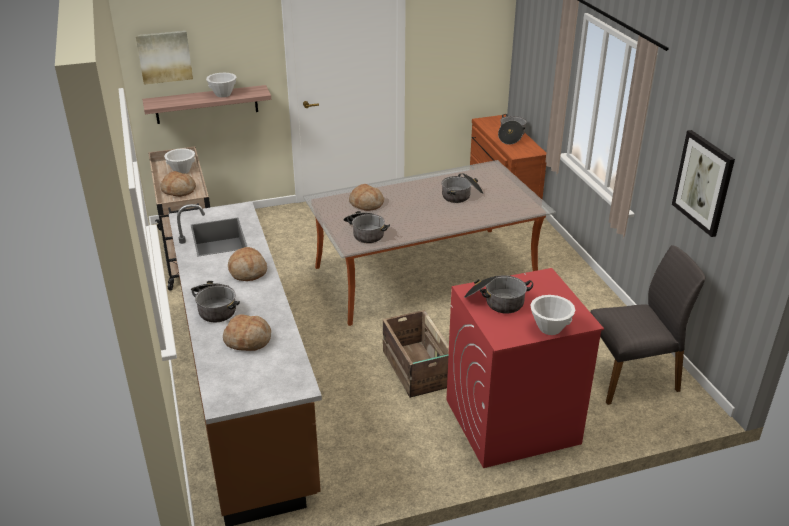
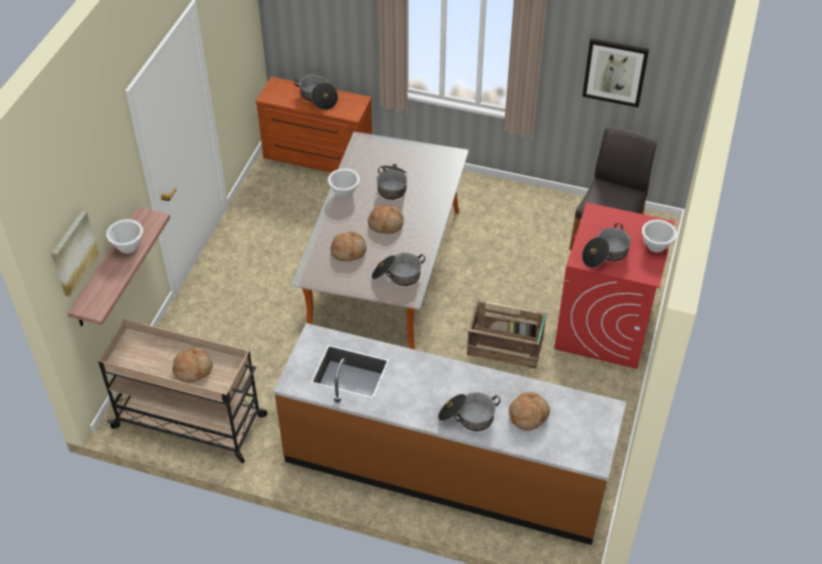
camera: 55 degrees left, 15 degrees up
white bowl [164,148,195,174] -> white bowl moved to [328,168,360,199]
bread [228,247,267,281] -> bread moved to [368,205,404,234]

